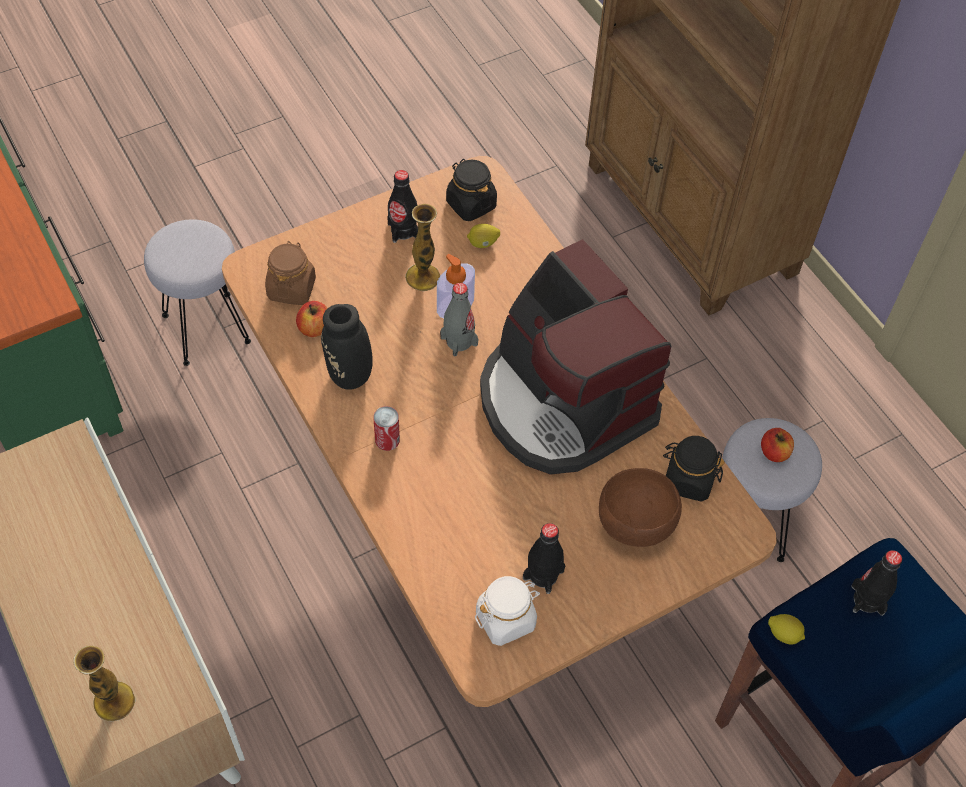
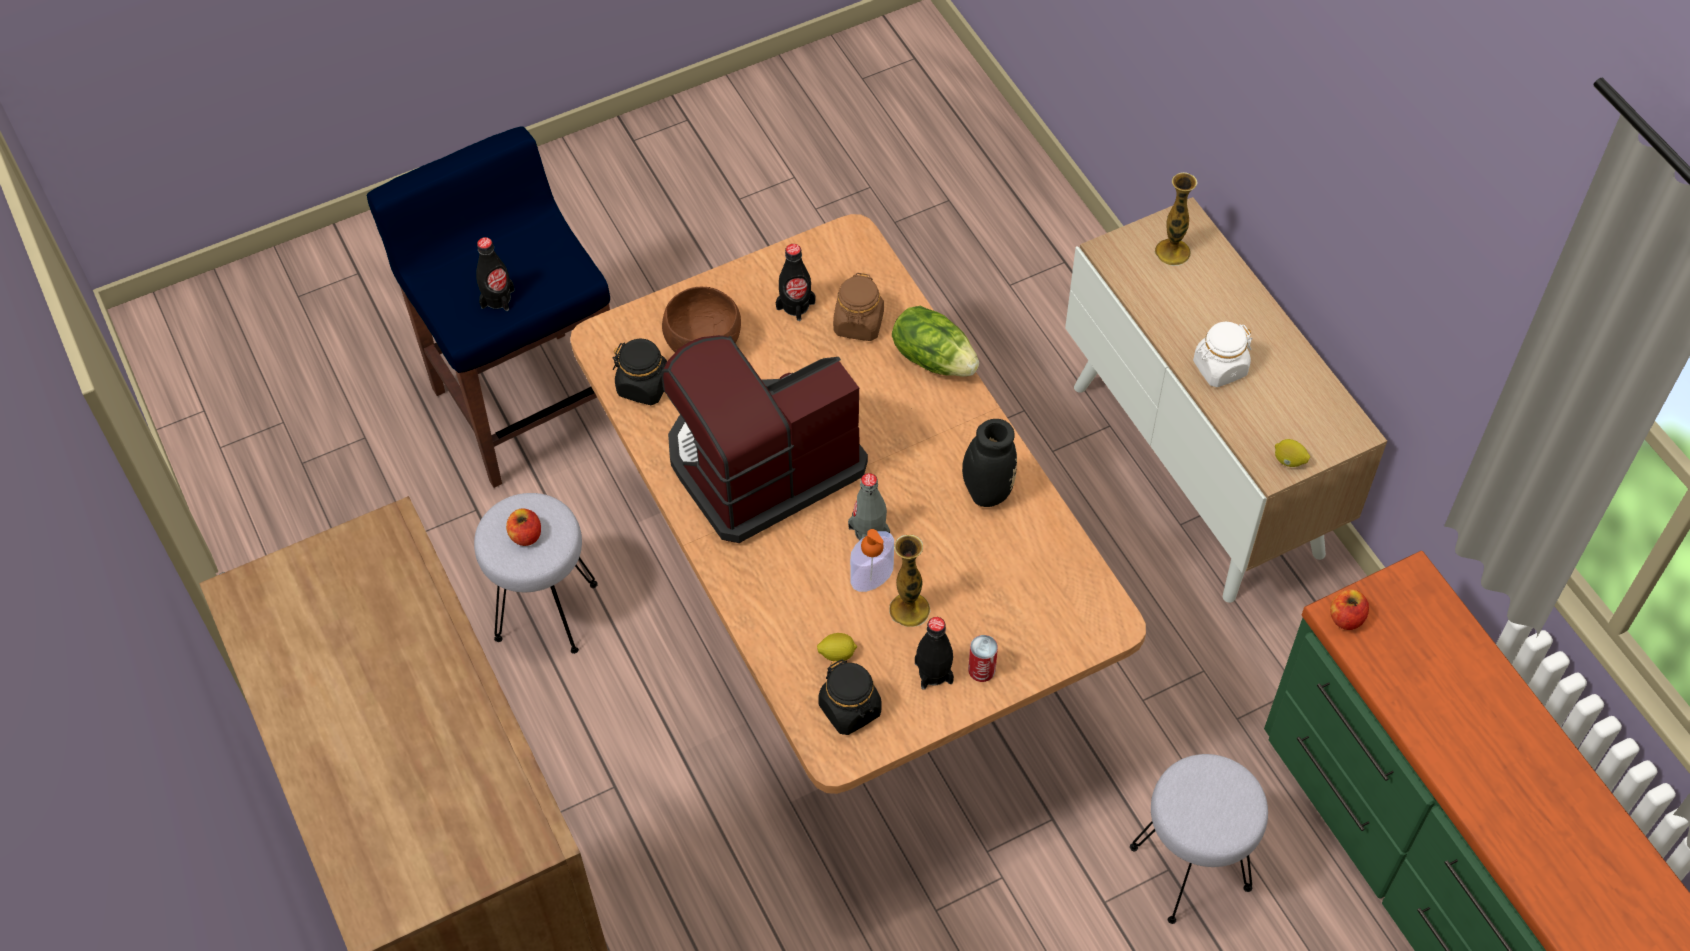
camera: 175 degrees left, 0 degrees up
brown jar [265,241,316,305] -> brown jar moved to [833,273,884,341]
apple [296,301,327,337] -> apple moved to [1330,589,1369,630]
can [373,406,400,451] -> can moved to [968,635,998,682]
white jar [475,576,540,646] -> white jar moved to [1193,322,1252,387]
coffee machine [480,239,671,475] -> coffee machine turned 90 degrees counterclockwise [661,335,868,543]
lemon [768,614,805,645] -> lemon moved to [1275,439,1310,467]
none -> lettuce [892,306,979,377]

